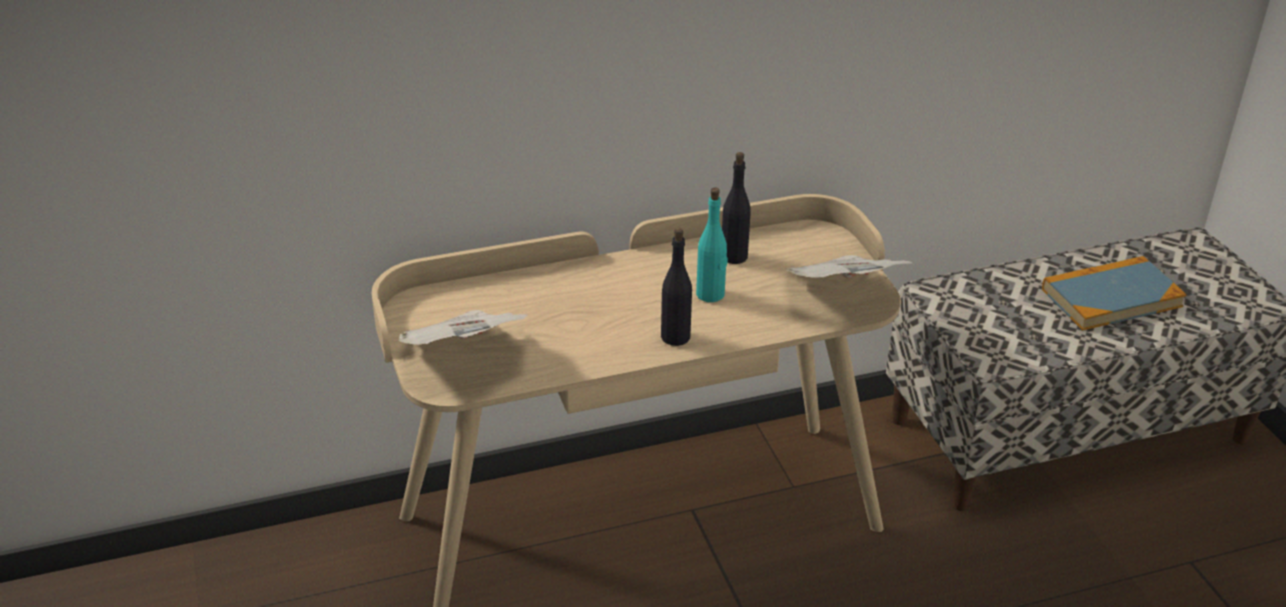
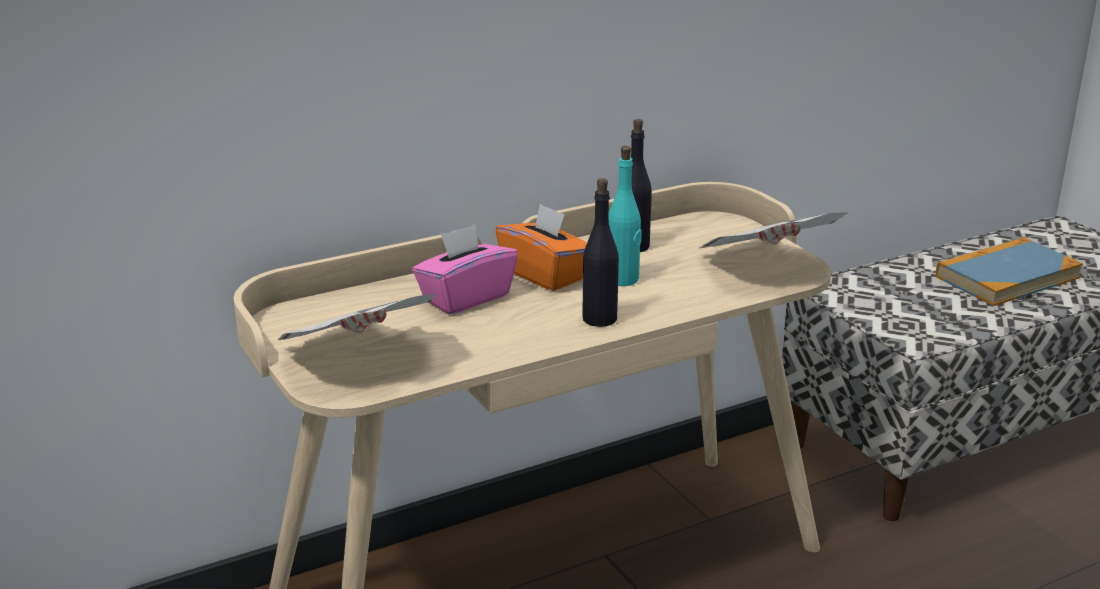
camera: 10 degrees left, 10 degrees down
none -> pink tissue box [412,224,518,315]
none -> orange tissue box [495,203,587,291]

